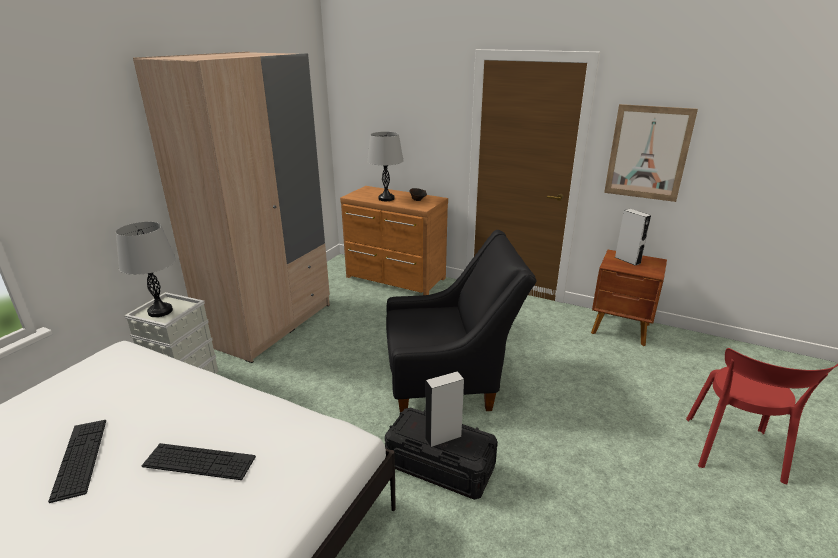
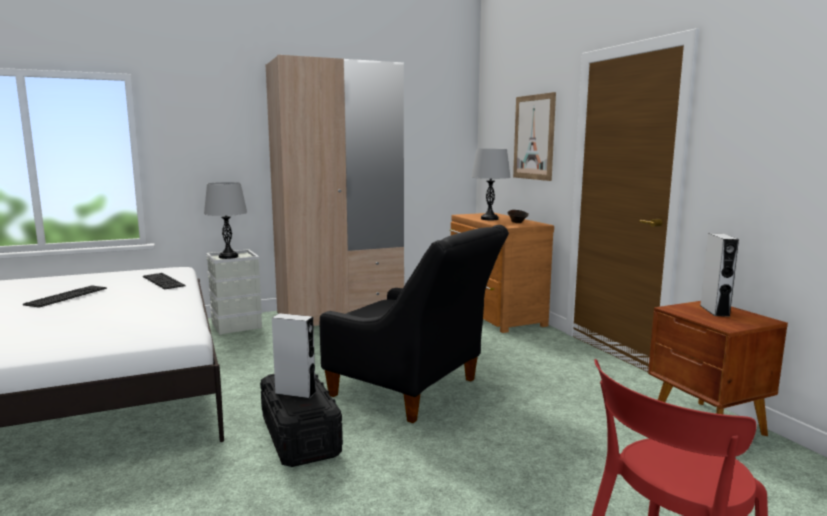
camera: 40 degrees right, 15 degrees down
keyboard [142,443,256,480] -> keyboard moved to [143,273,185,289]
picture [604,104,698,202] -> picture moved to [513,92,556,181]

